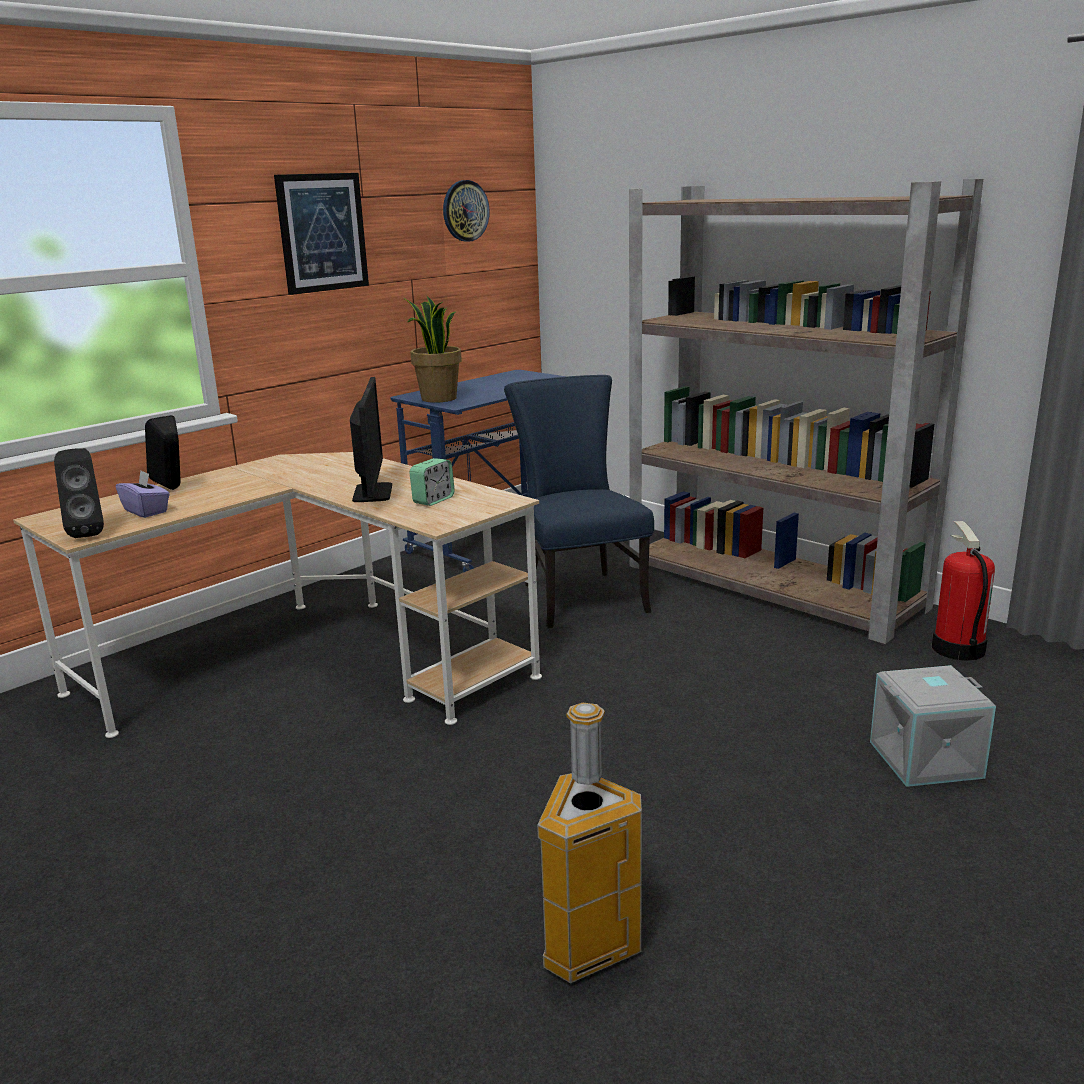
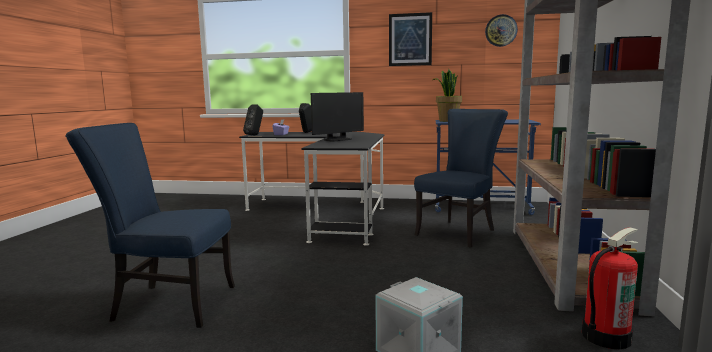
camera: 55 degrees right, 10 degrees down
beige desk [13,452,542,738] -> black desk [239,132,385,246]
alarm clock [410,458,455,506] -> none
trash can [537,703,642,983] -> blue chair [65,123,235,328]

